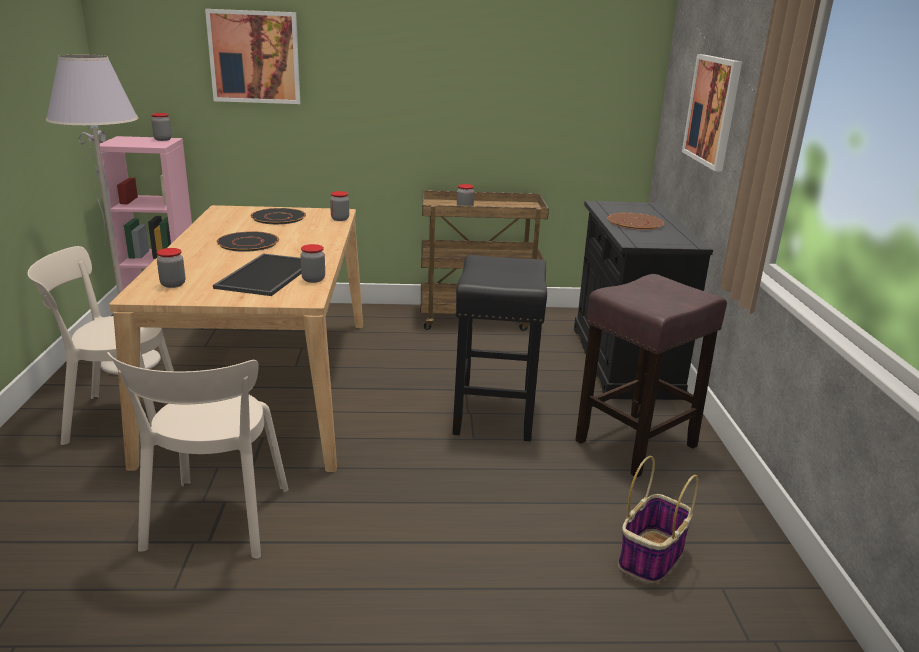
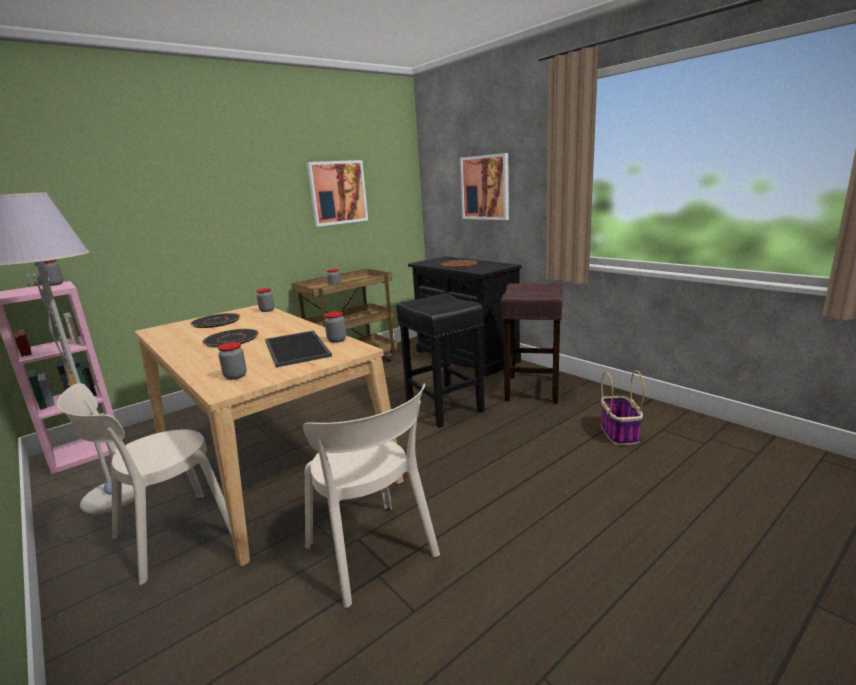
camera: 35 degrees left, 5 degrees down
picture [205,9,300,104] -> picture moved to [307,160,368,227]

